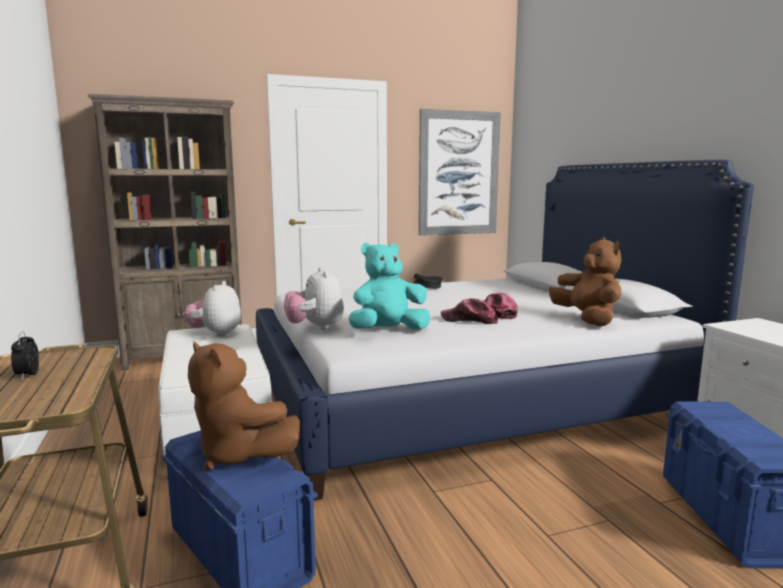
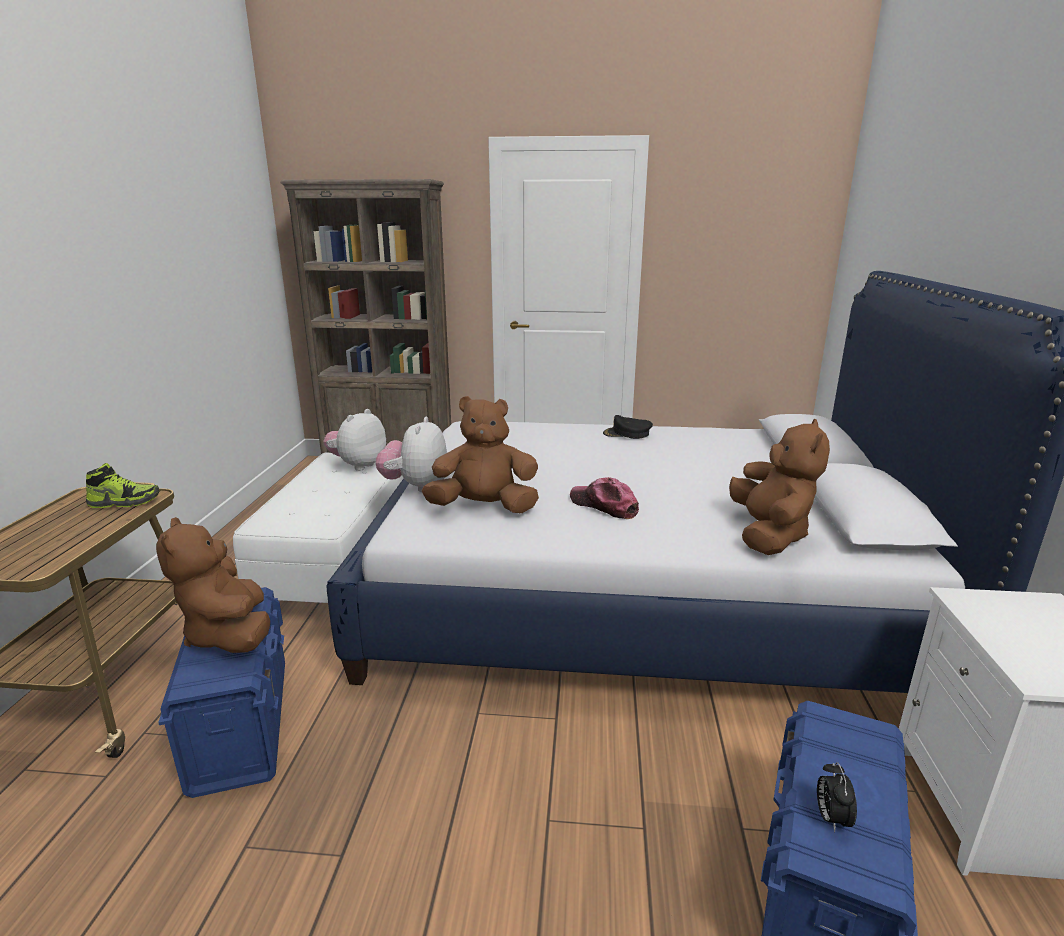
camera: 25 degrees right, 10 degrees up
alarm clock [11,332,39,380] -> alarm clock moved to [817,762,857,832]
turquoise plush toy [349,243,430,329] -> brown plush toy [422,396,539,513]
picture [419,109,501,236] -> none
cap [483,293,518,319] -> none
none -> shoe [86,463,159,508]

